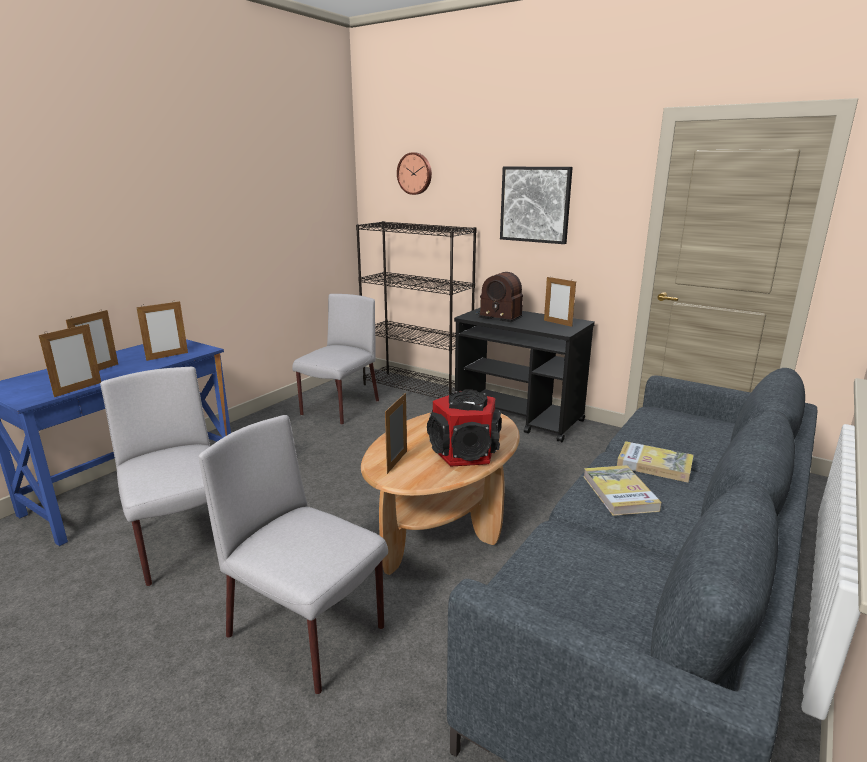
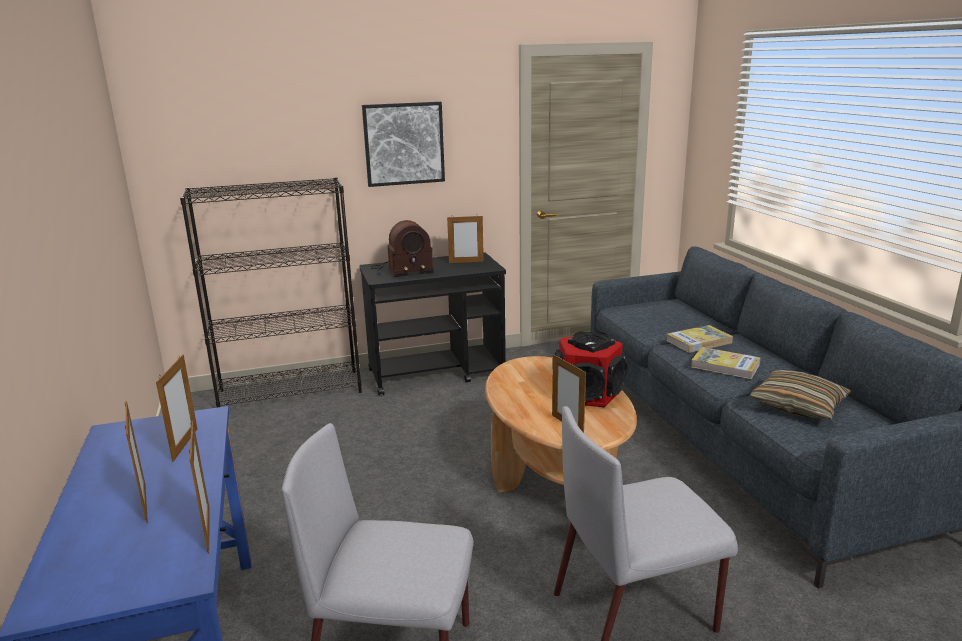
camera: 50 degrees left, 0 degrees up
grey chair [292,294,379,425] -> none
wall clock [397,152,432,195] -> none
none -> pillow [750,370,851,419]

